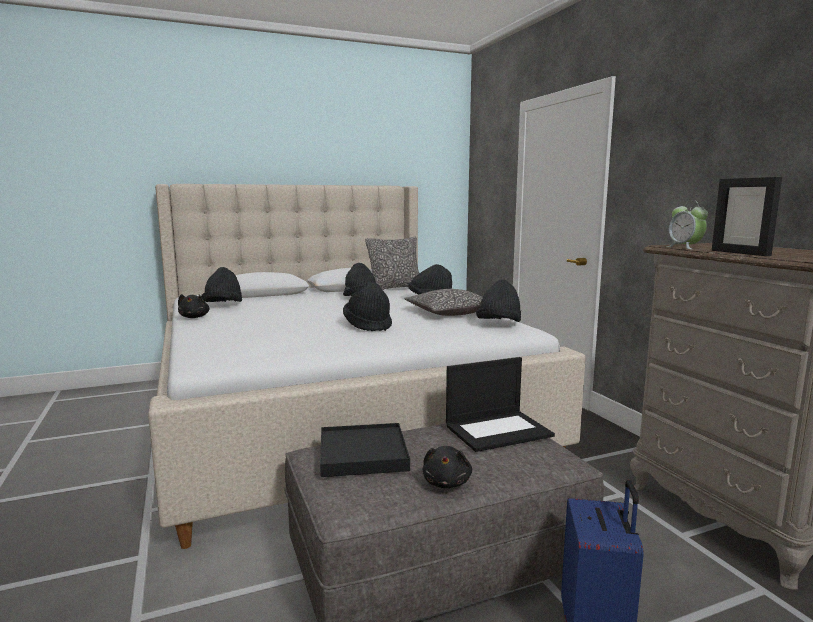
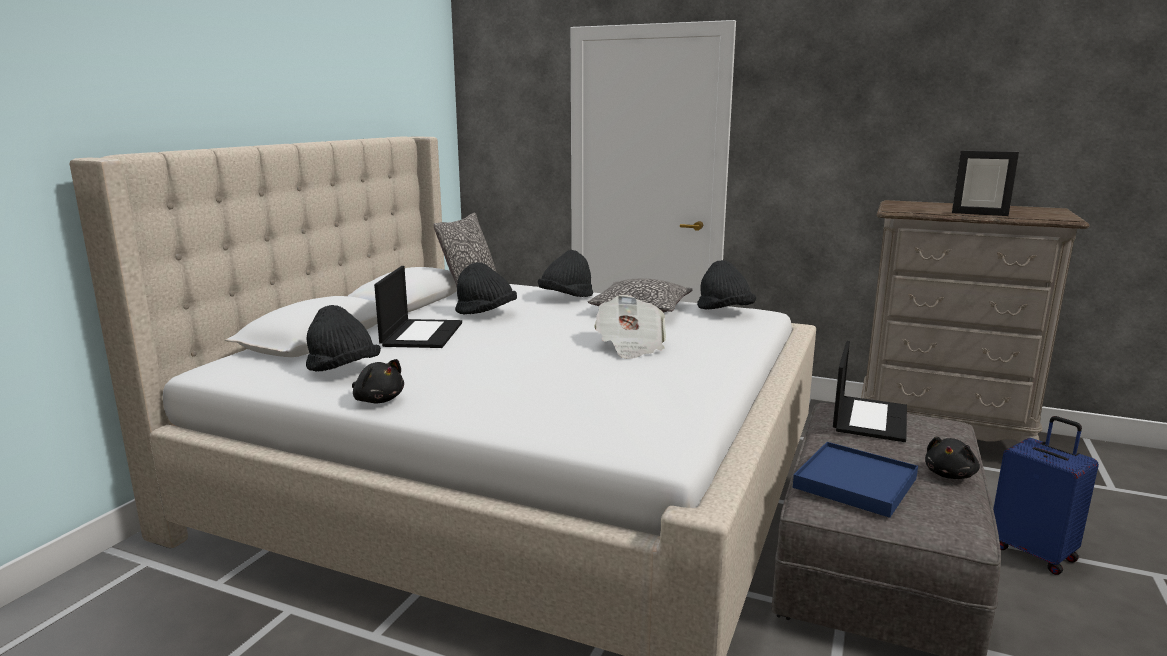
camera: 45 degrees left, 5 degrees up
black tray [320,423,410,477] -> blue tray [793,442,918,518]
black hat [343,282,392,331] -> newspaper [594,295,666,359]
black plush toy [423,446,472,488] -> black plush toy turned 75 degrees clockwise [925,436,980,479]
alarm clock [666,200,708,249] -> none
none -> laptop [374,266,462,348]

